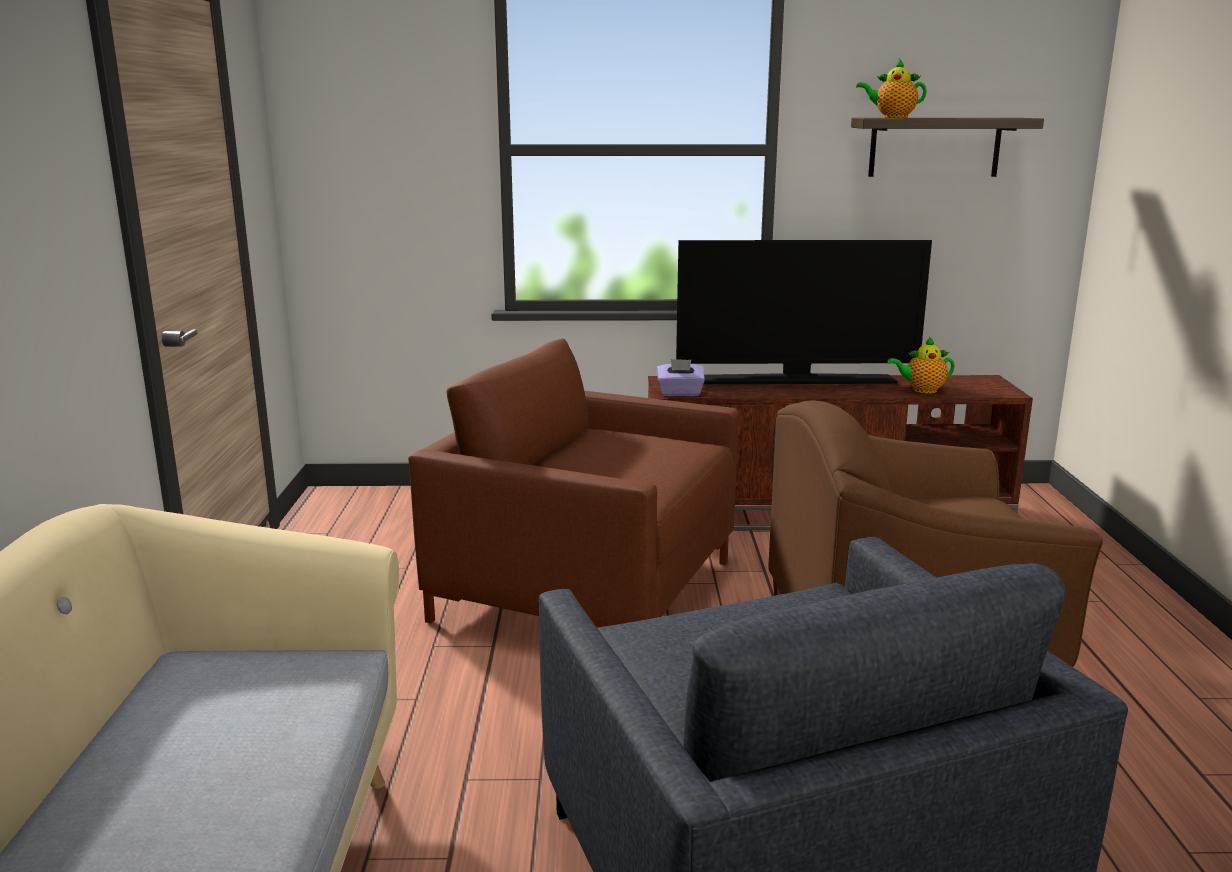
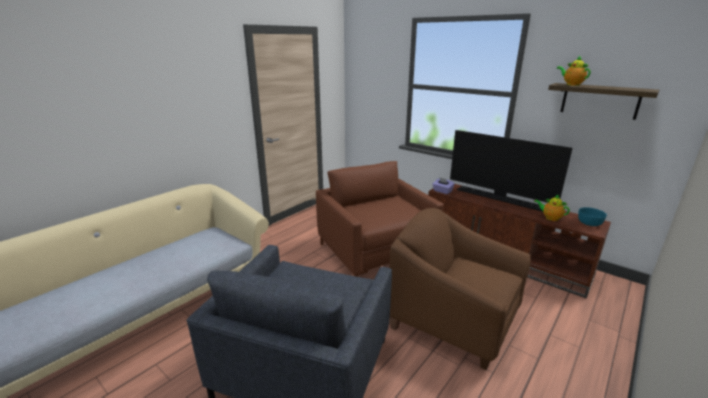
camera: 40 degrees right, 5 degrees up
none -> turquoise bowl [578,207,607,226]

